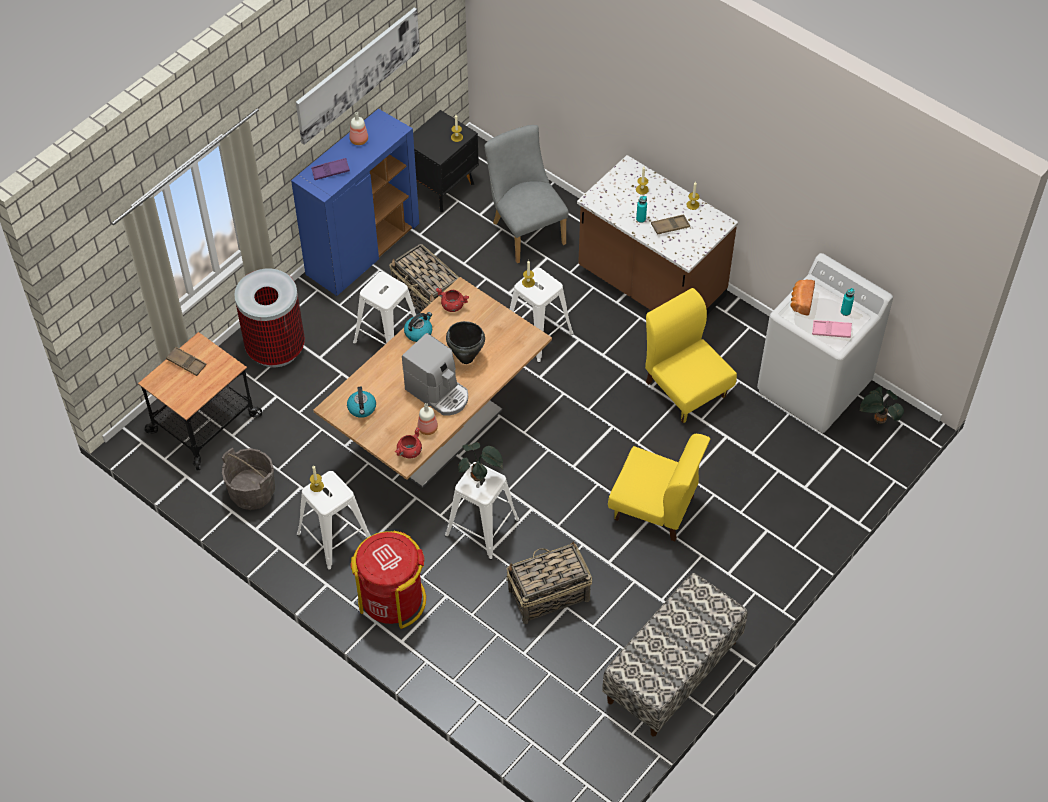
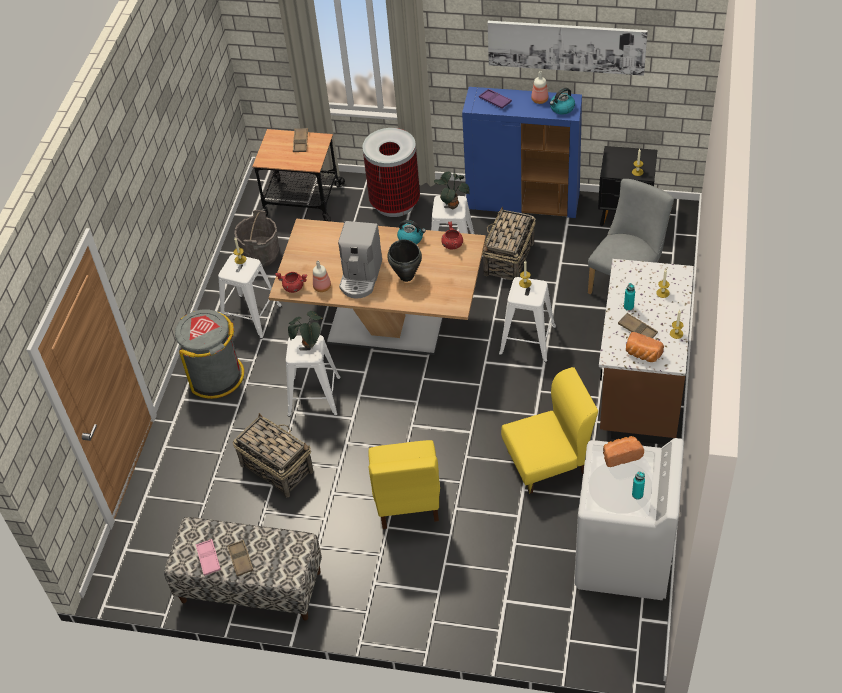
camera: 65 degrees right, 5 degrees down
kettle [347,386,376,418] -> kettle moved to [550,88,575,115]
red trash can [351,531,426,629] -> grey trash can [175,309,244,399]
yellow chair [645,288,737,423] -> yellow chair turned 45 degrees clockwise [501,367,598,494]
pink tray [812,320,852,338] -> pink tray moved to [196,539,221,576]
potted plant [859,386,904,424] -> potted plant moved to [434,172,470,210]
none -> brown tray [227,540,254,576]
none -> bread [626,332,664,362]

